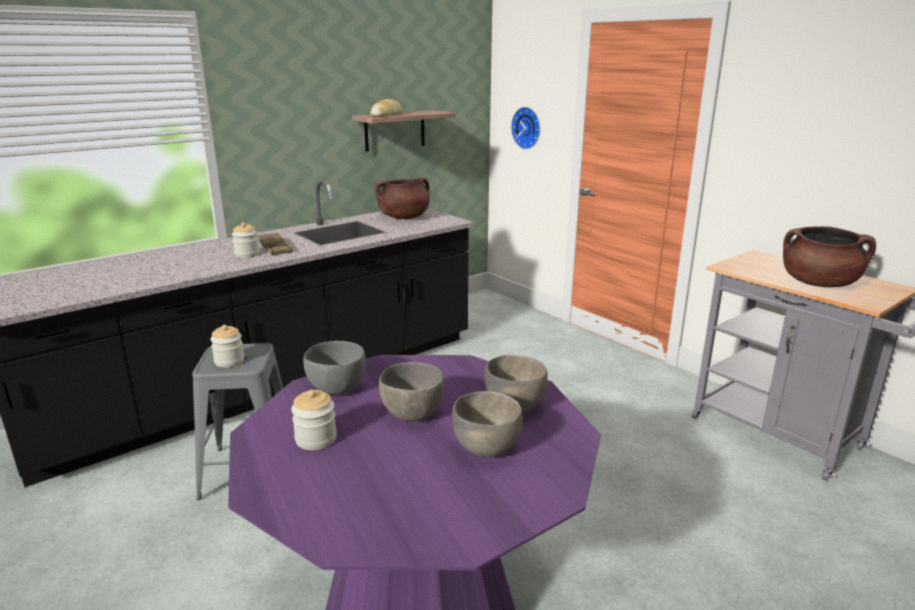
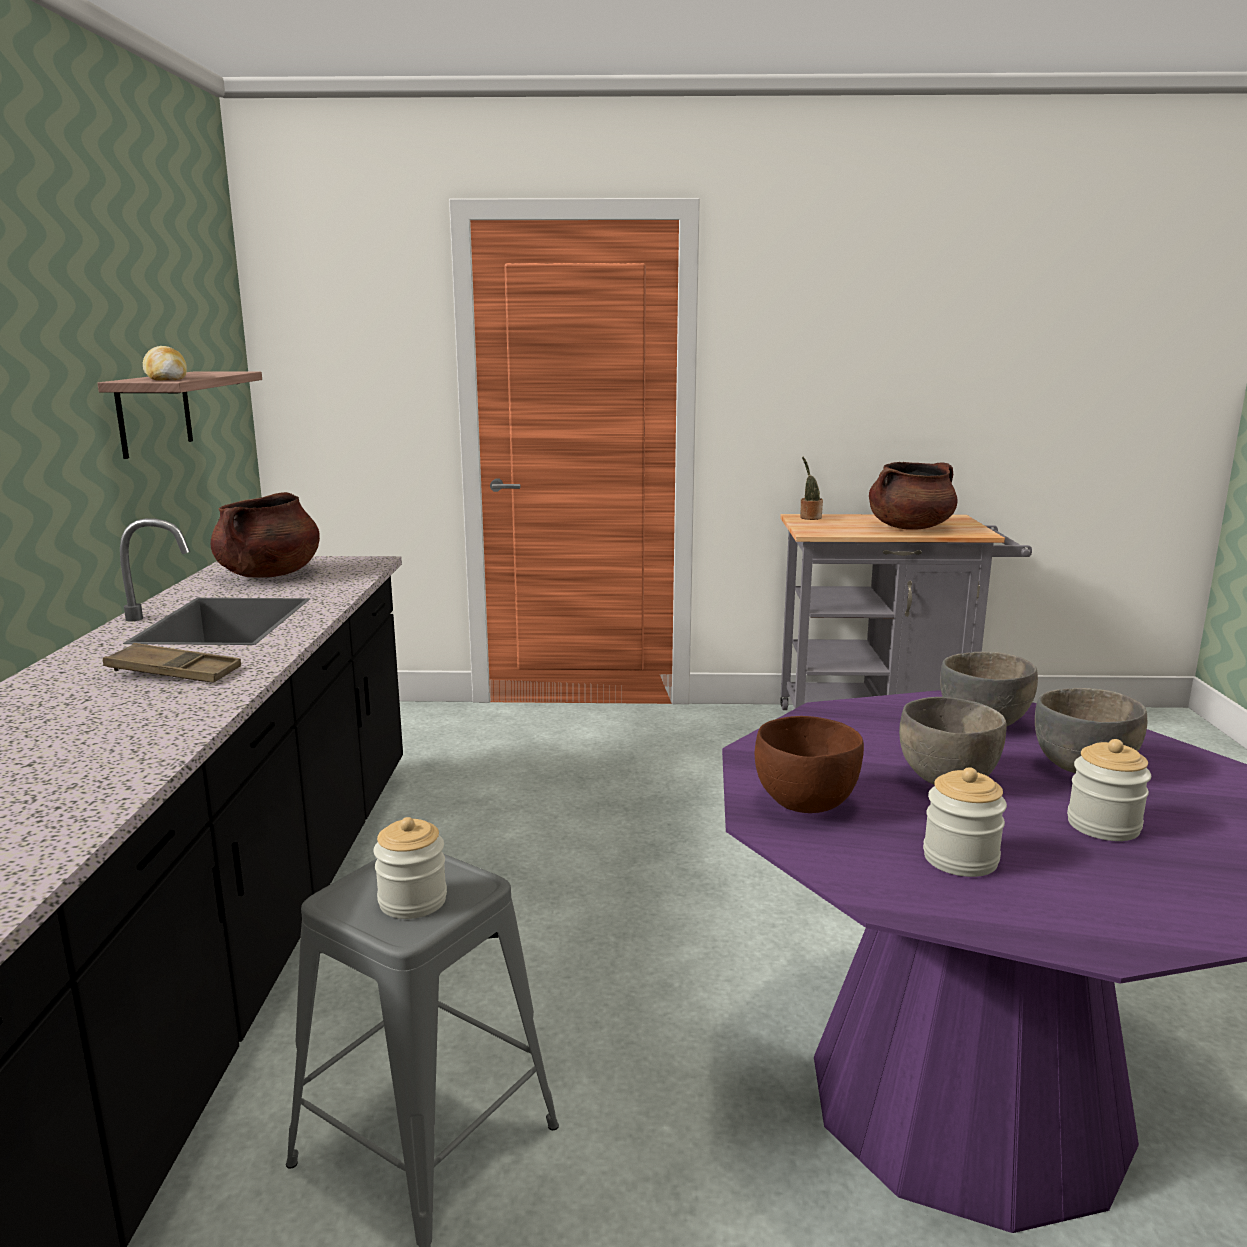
camera: 50 degrees left, 5 degrees down
jar [232,222,260,258] -> jar moved to [1067,739,1151,841]
grey bowl [303,341,366,395] -> brown bowl [754,716,864,813]
wall clock [511,107,540,150] -> none
none -> potted plant [800,457,823,520]

